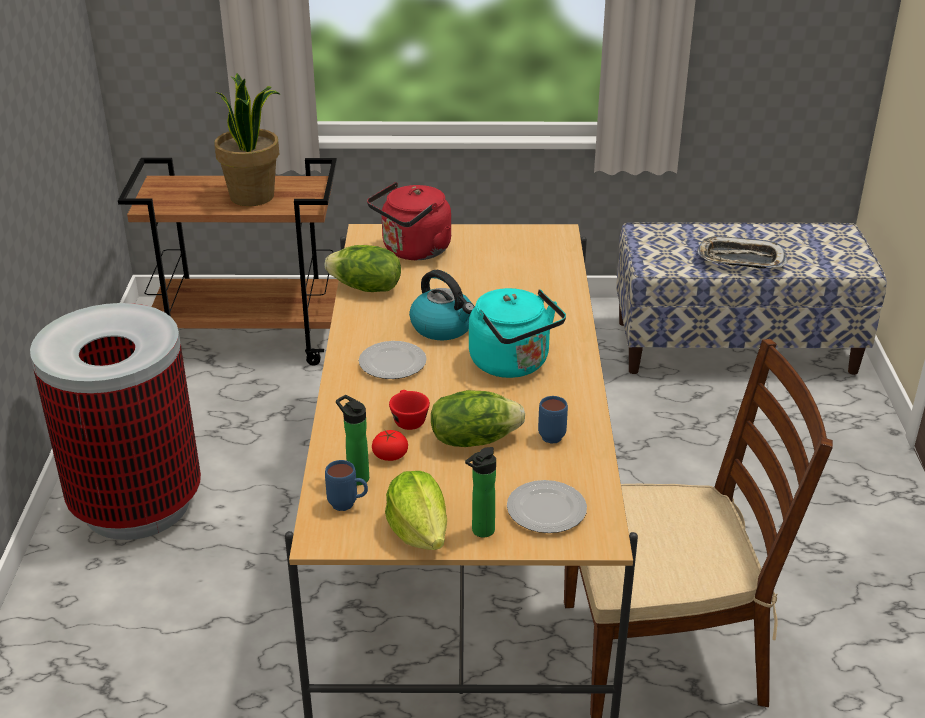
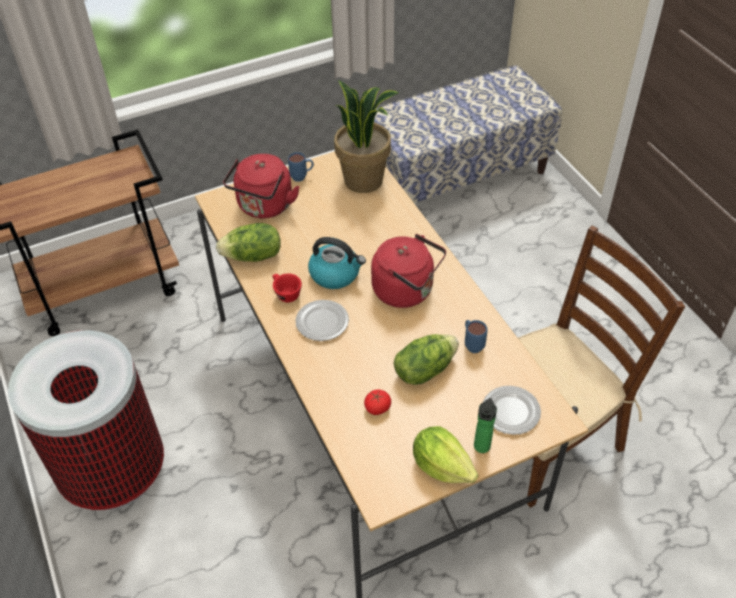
camera: 25 degrees left, 15 degrees up
potted plant [214,73,280,206] -> potted plant moved to [334,80,399,193]
blue mug [325,460,368,511] -> blue mug moved to [288,152,314,182]
bottle [336,395,369,485] -> none
red cup [389,390,430,430] -> red cup moved to [272,274,302,303]
turquoise kettle [469,288,566,378] -> red kettle [371,234,446,308]
tray [697,236,788,268] -> none

